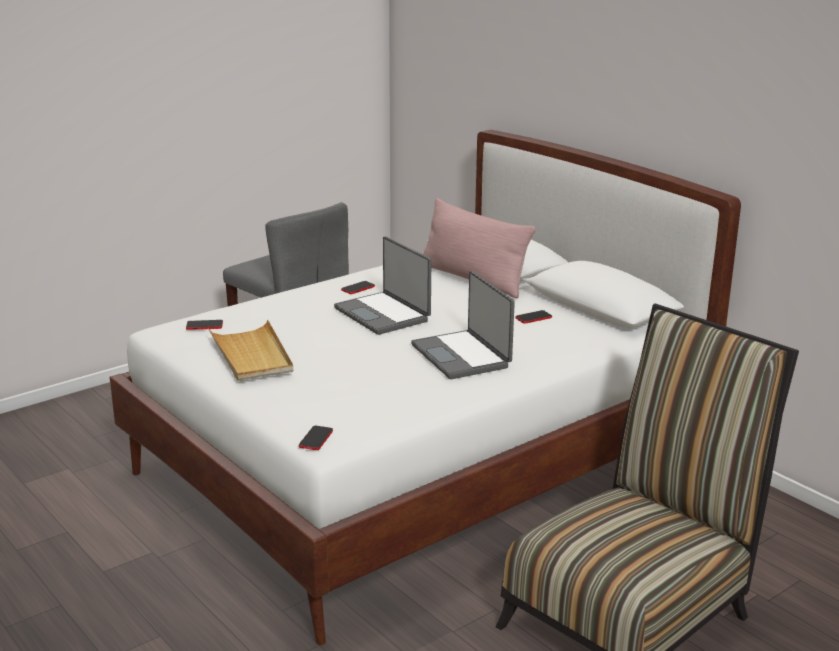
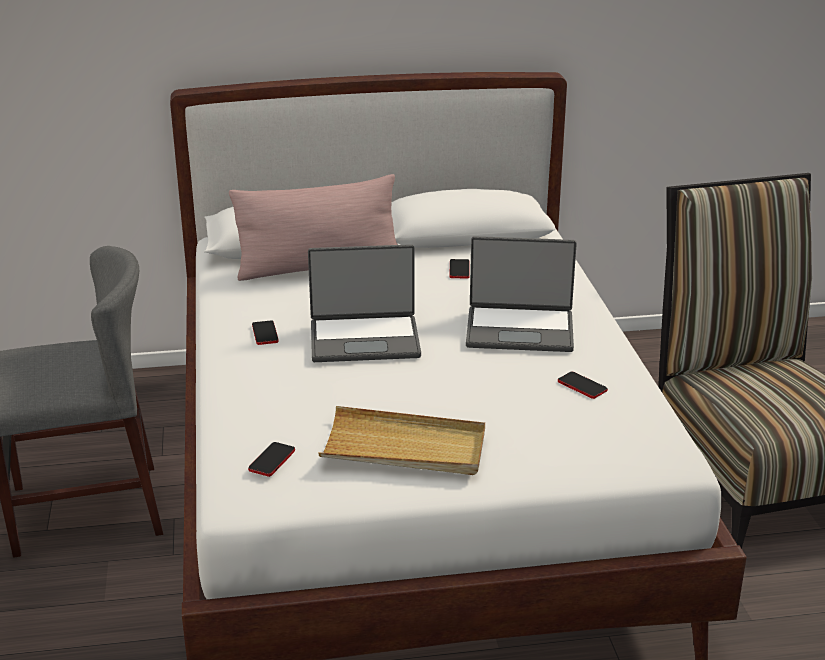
camera: 60 degrees left, 5 degrees up
phone [299,426,333,450] -> phone moved to [558,372,608,399]

